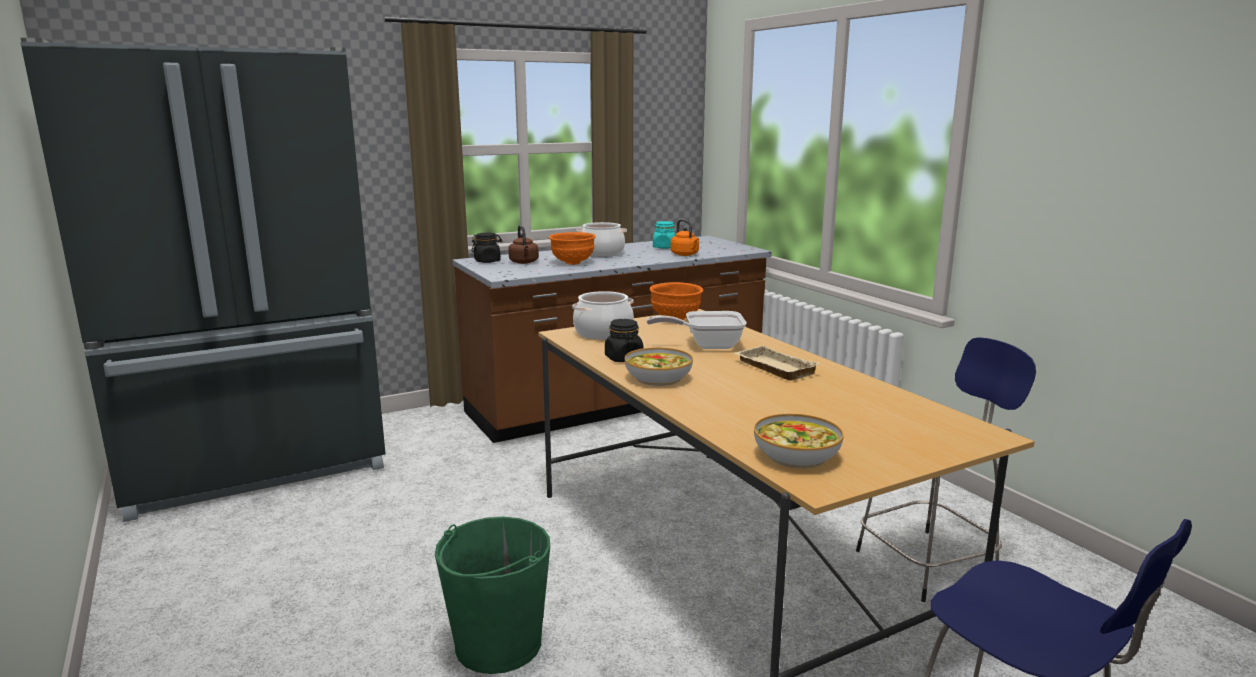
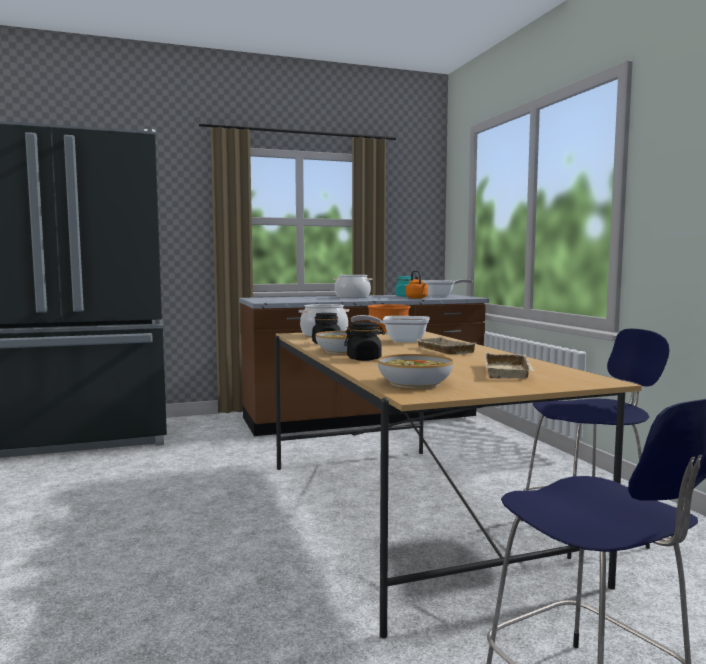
camera: 10 degrees right, 10 degrees down
green bucket [435,517,550,674] -> none
black jar [471,233,502,263] -> black jar moved to [344,322,385,361]
brown kettle [508,225,539,264] -> none
orange bowl [549,232,596,265] -> none
none -> frying pan [421,279,473,297]
none -> beige tray [484,352,535,379]

